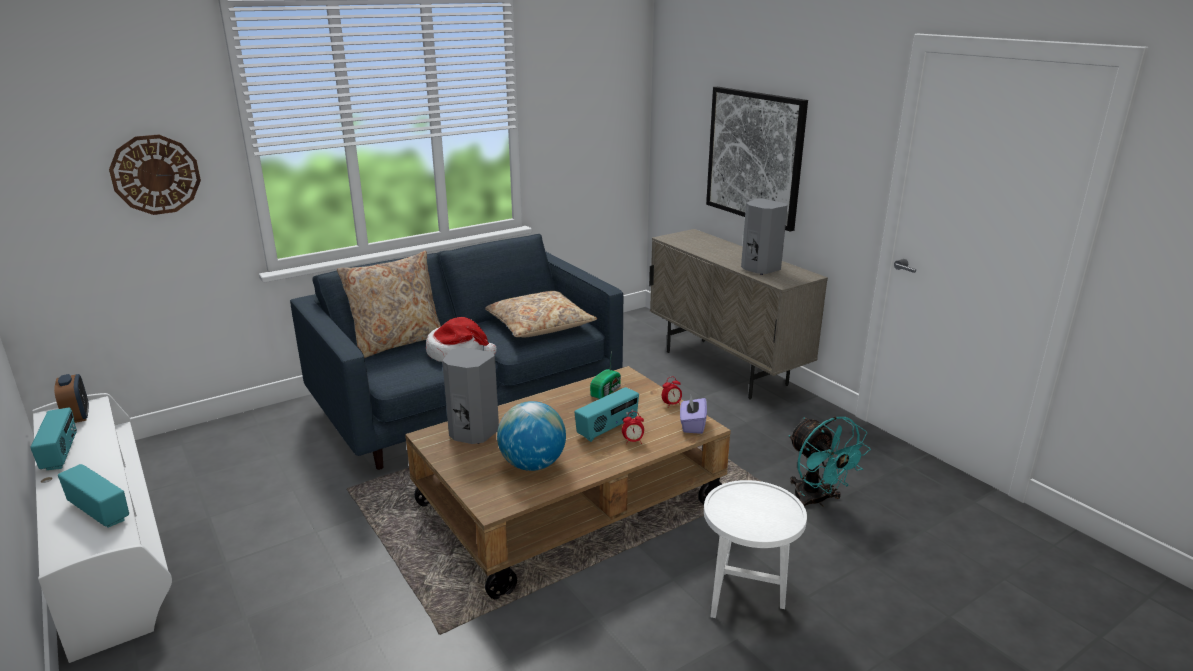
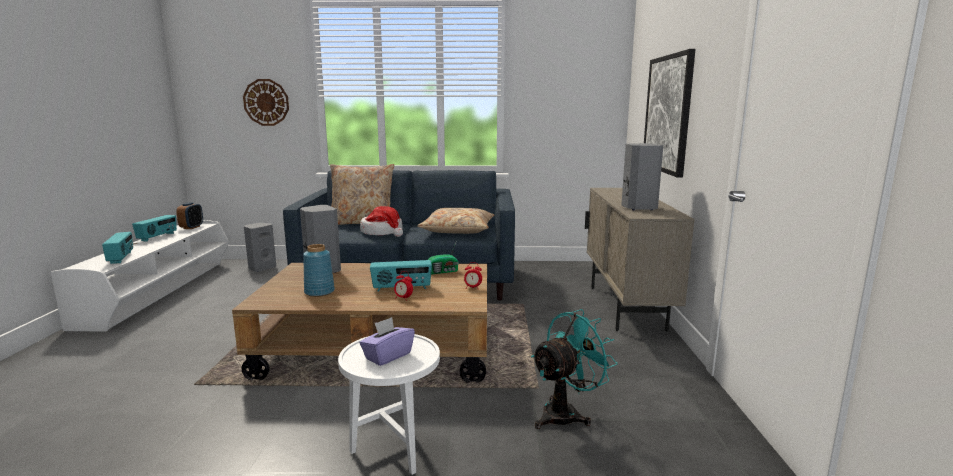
camera: 35 degrees right, 10 degrees down
globe [497,401,566,471] -> blue vase [303,244,335,297]
purple tissue box [680,395,707,434] -> purple tissue box moved to [359,317,415,366]
turquoise fan [789,417,871,507] -> turquoise fan turned 135 degrees counterclockwise [531,309,618,429]
none -> grey speaker [244,223,276,272]

